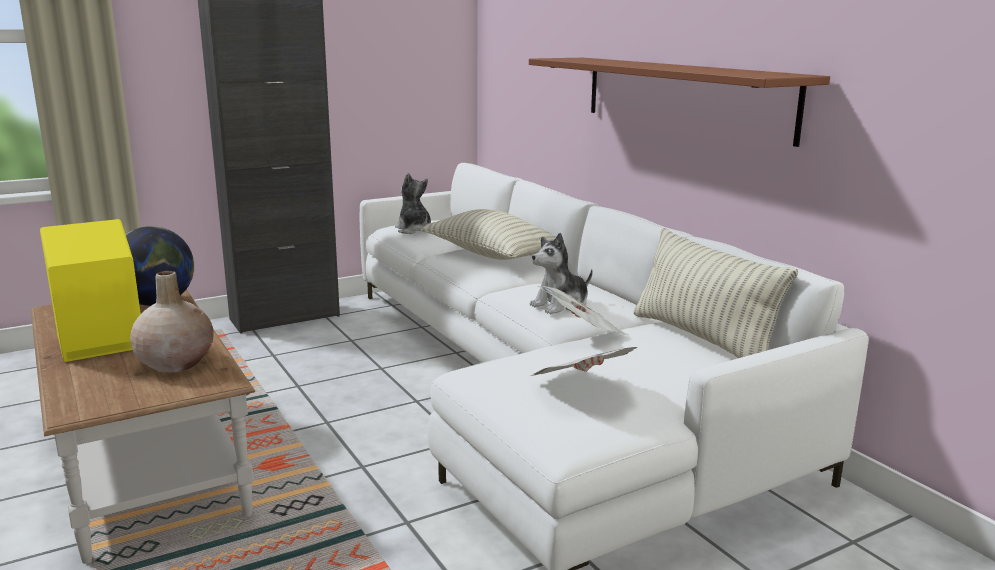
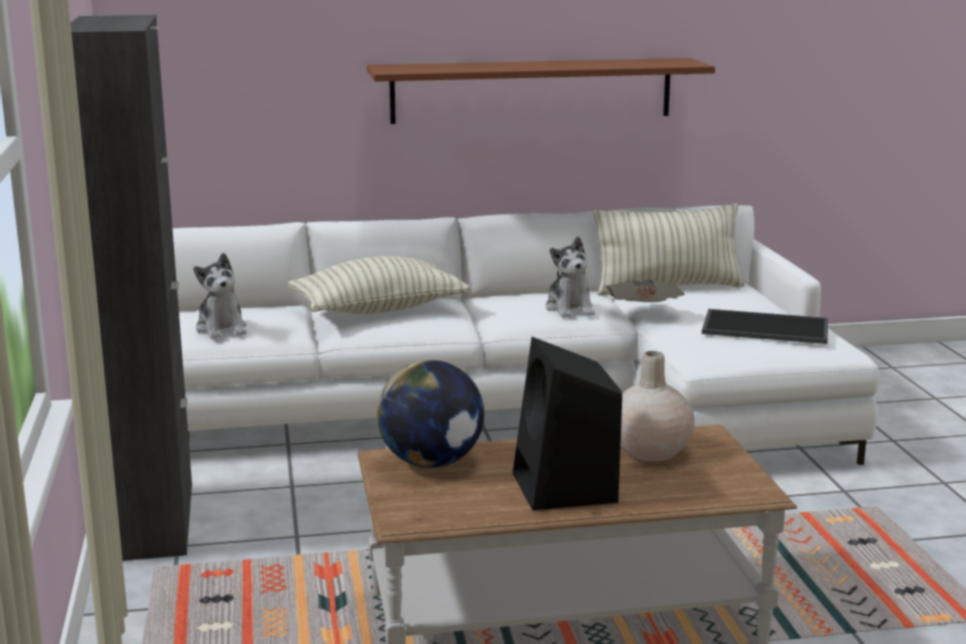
camera: 70 degrees left, 0 degrees up
yellow speaker [40,219,141,362] -> black speaker [513,337,622,510]
plush toy [395,173,431,234] -> plush toy turned 105 degrees counterclockwise [193,253,247,339]
newspaper [531,347,638,376] -> tray [702,309,828,344]

